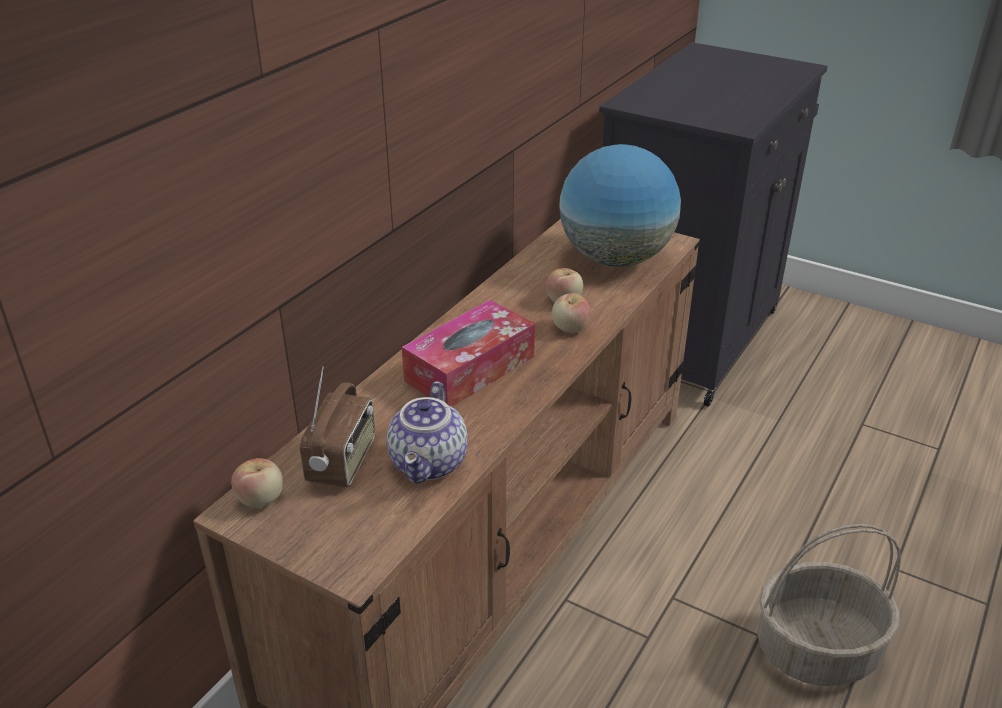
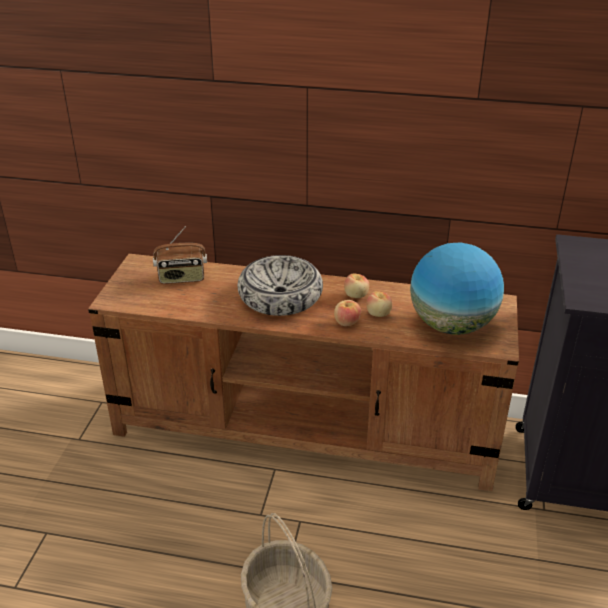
camera: 70 degrees right, 0 degrees up
apple [231,458,283,508] -> apple moved to [344,273,369,298]
teapot [387,381,468,483] -> none
tissue box [402,300,535,407] -> bowl [238,255,323,316]

